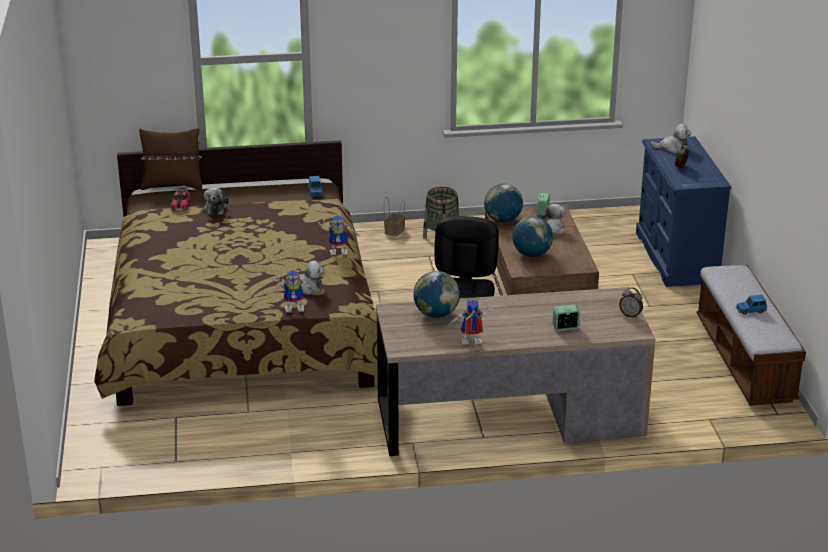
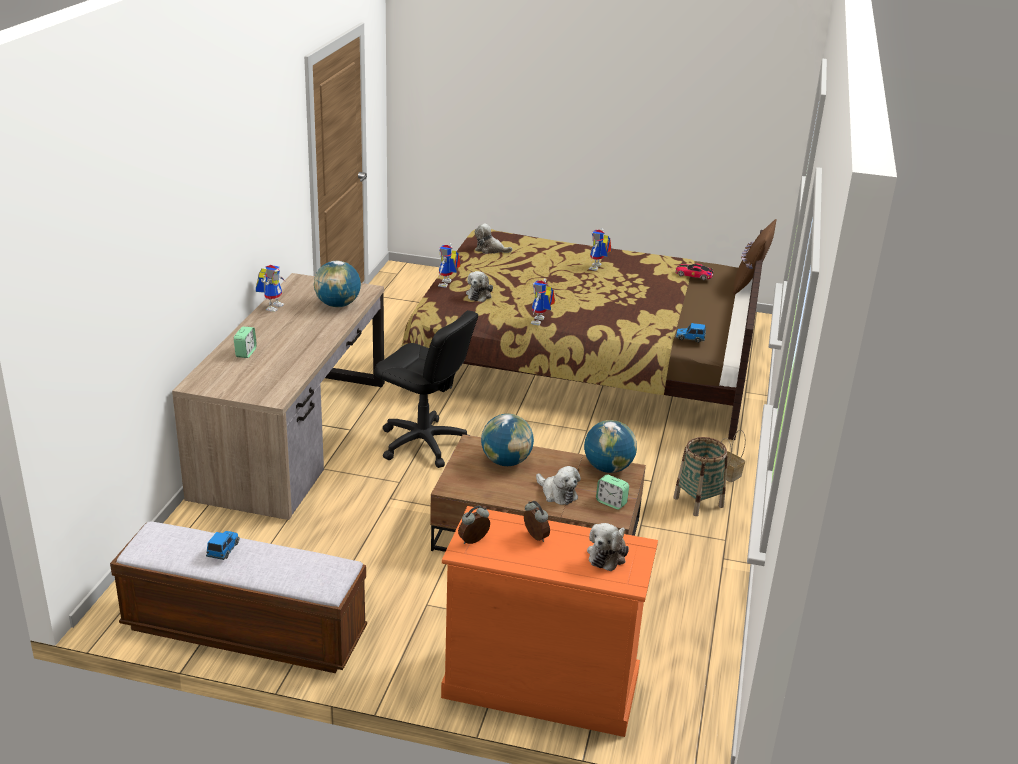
camera: 110 degrees right, 0 degrees up
plush toy [203,187,229,215] -> plush toy moved to [475,224,512,254]
alarm clock [619,287,643,318] -> alarm clock moved to [458,506,490,544]
blue dresser [636,136,732,287] -> orange dresser [441,506,658,737]
none -> toy robot [589,228,612,271]

